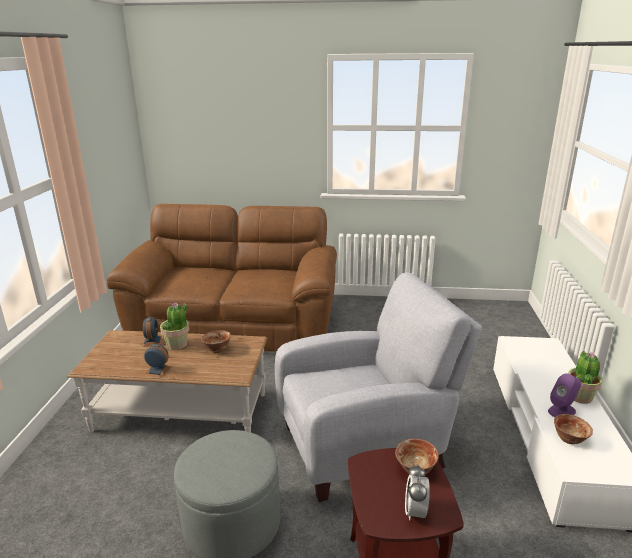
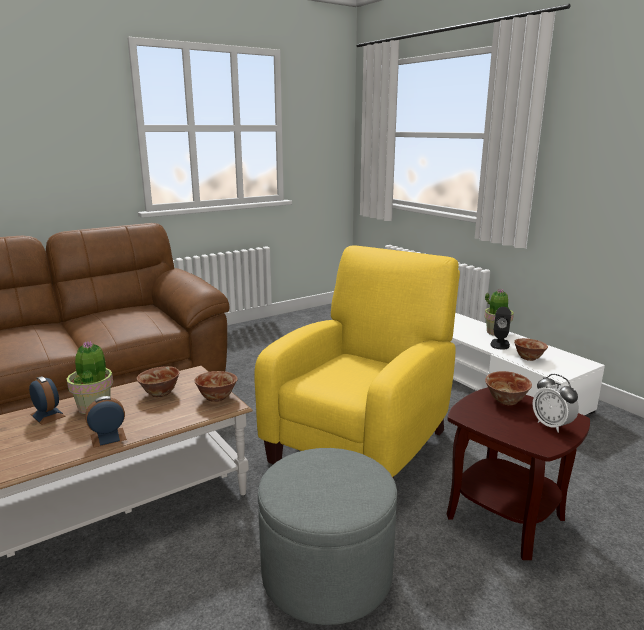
camera: 40 degrees left, 5 degrees down
grey armchair [275,272,482,502] -> yellow armchair [254,245,460,479]
purple speaker [548,373,581,417] -> black speaker [490,307,511,350]
none -> bowl [195,371,238,402]

